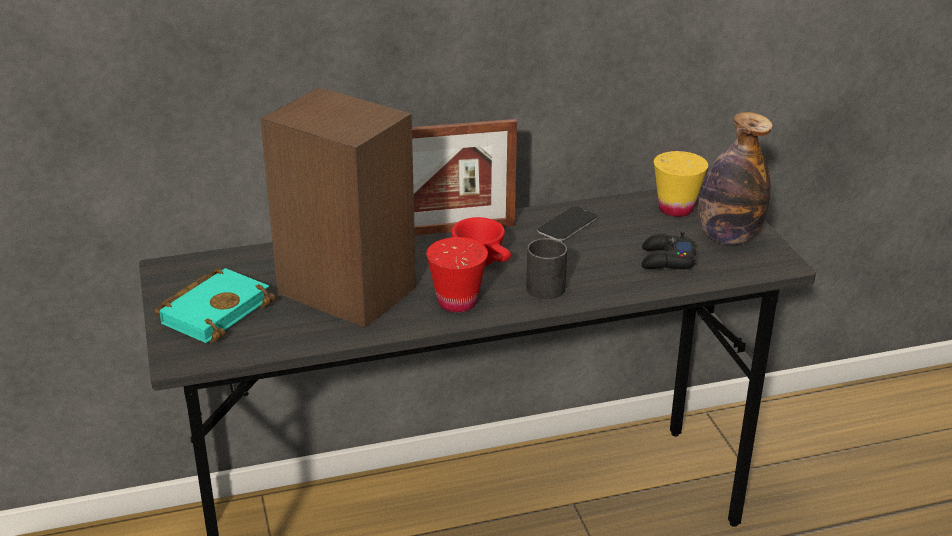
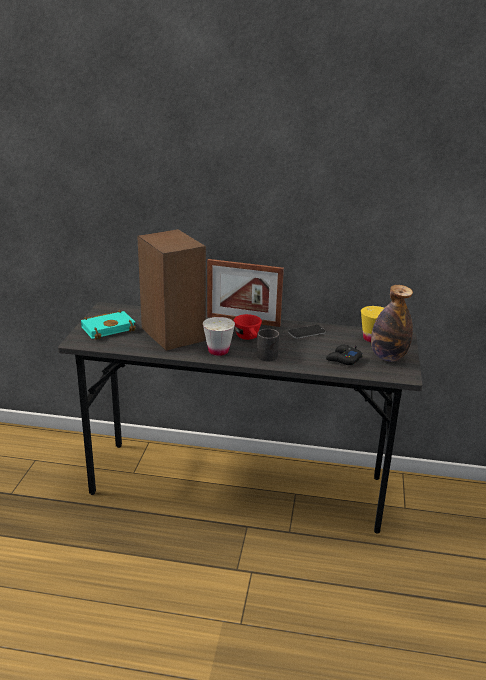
camera: 25 degrees right, 5 degrees down
red cup [426,237,488,312] -> white cup [203,317,235,356]

